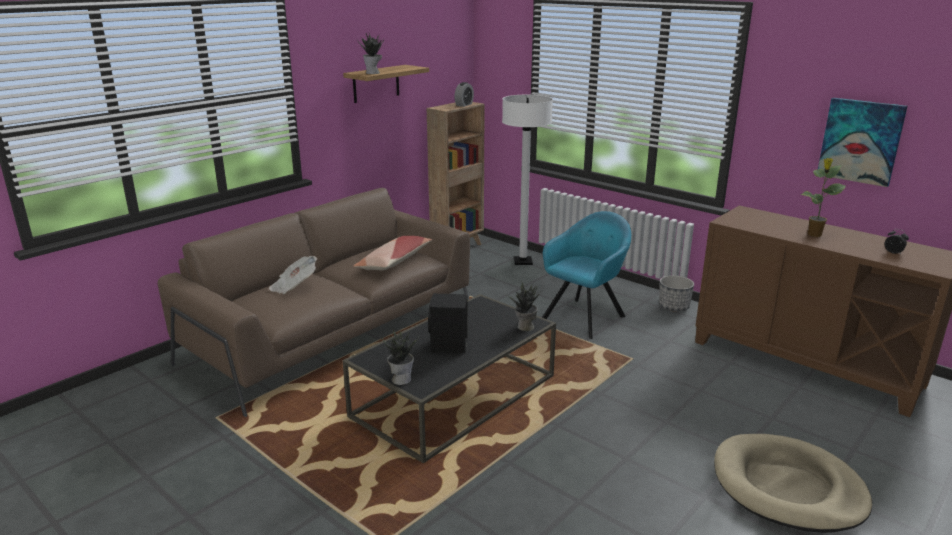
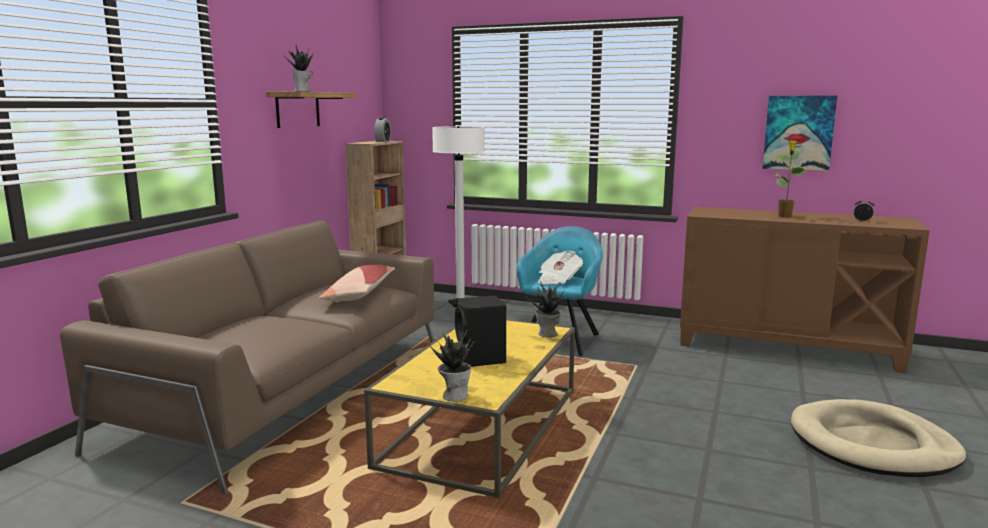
camera: 20 degrees left, 10 degrees down
newspaper [269,256,317,294] -> newspaper moved to [538,251,583,284]
black coffee table [343,294,556,463] -> yellow coffee table [364,319,575,498]
planter [659,275,694,312] -> none

